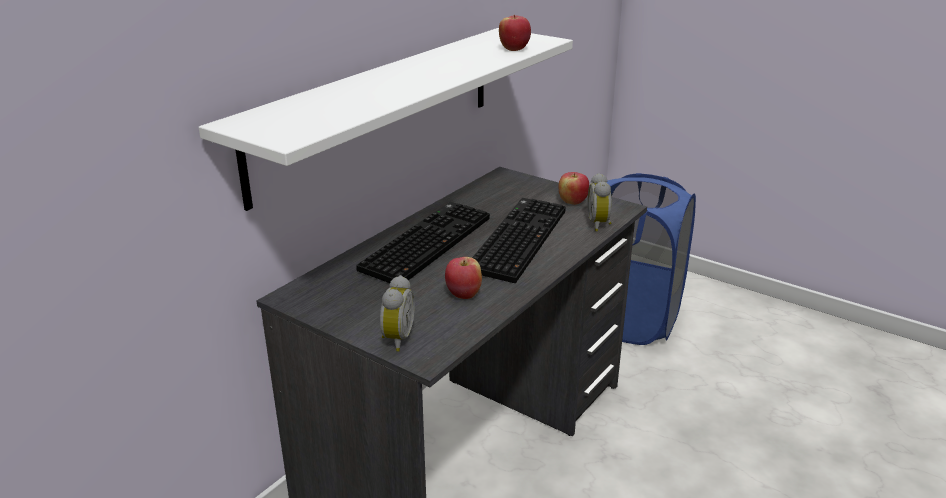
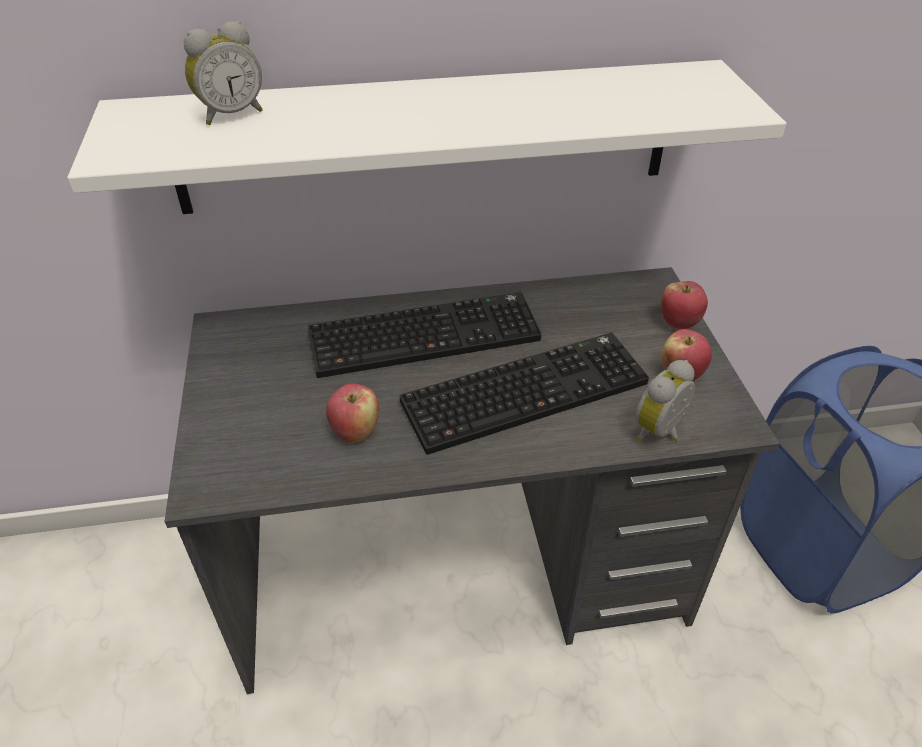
camera: 45 degrees right, 15 degrees up
alarm clock [380,275,415,351] -> alarm clock moved to [184,21,263,125]
apple [499,15,531,51] -> apple moved to [661,281,708,329]

